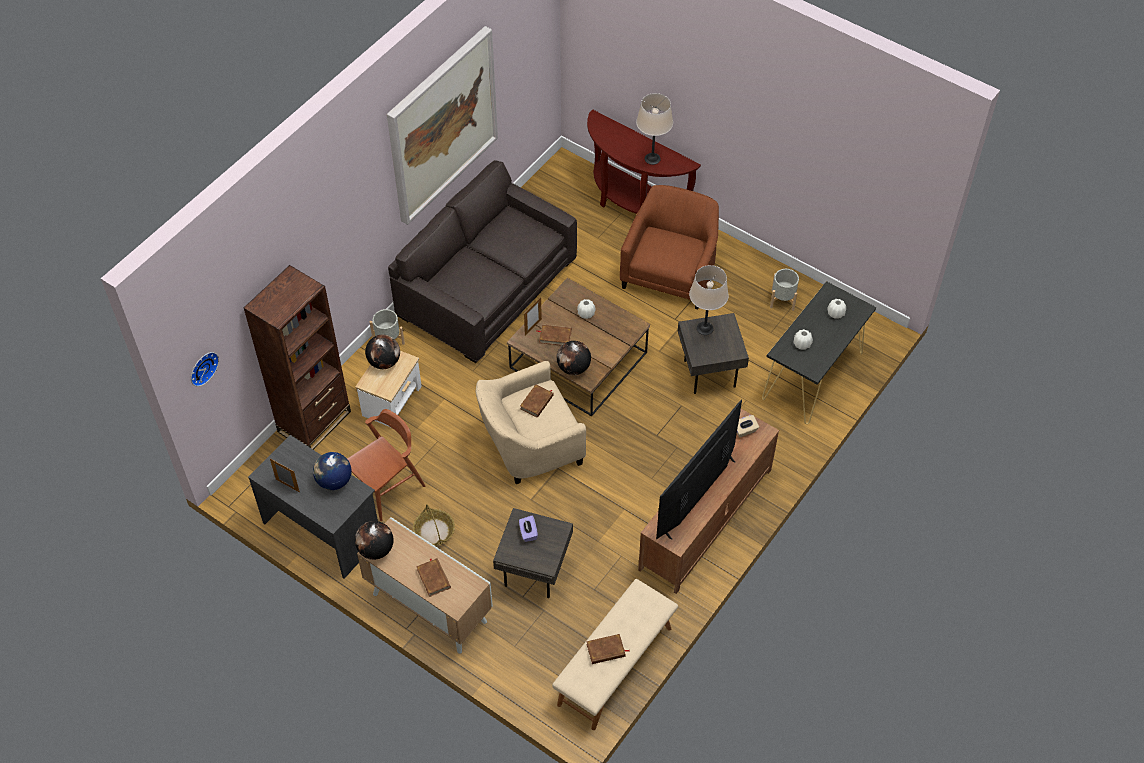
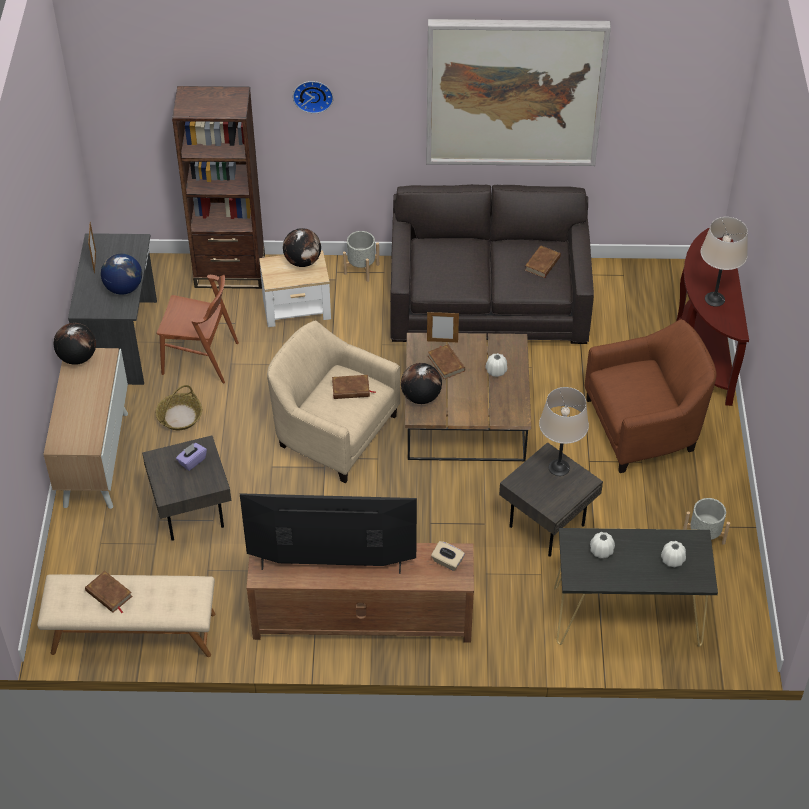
camera: 55 degrees right, 5 degrees down
wall clock [191,352,219,386] -> wall clock moved to [293,81,333,113]
brown book [416,558,451,597] -> brown book moved to [525,245,561,278]

